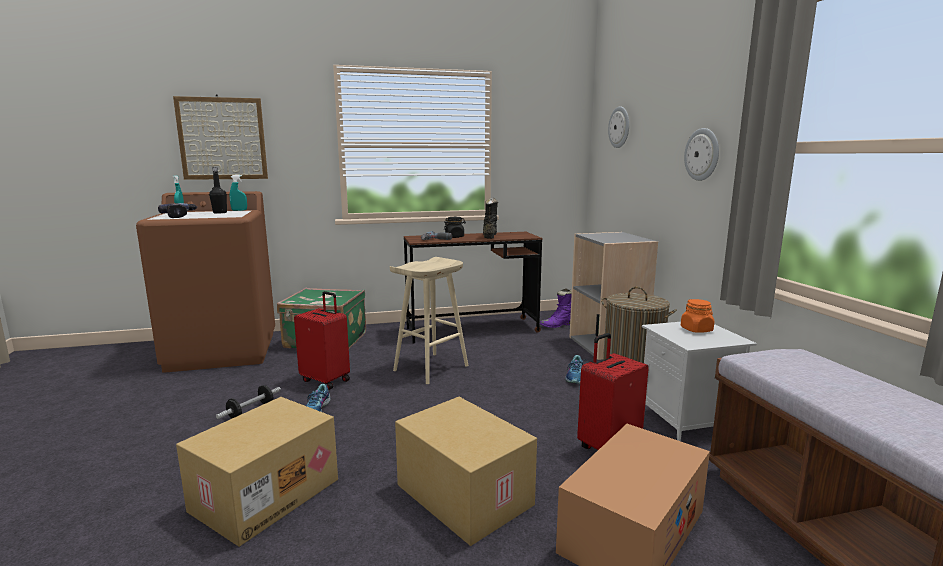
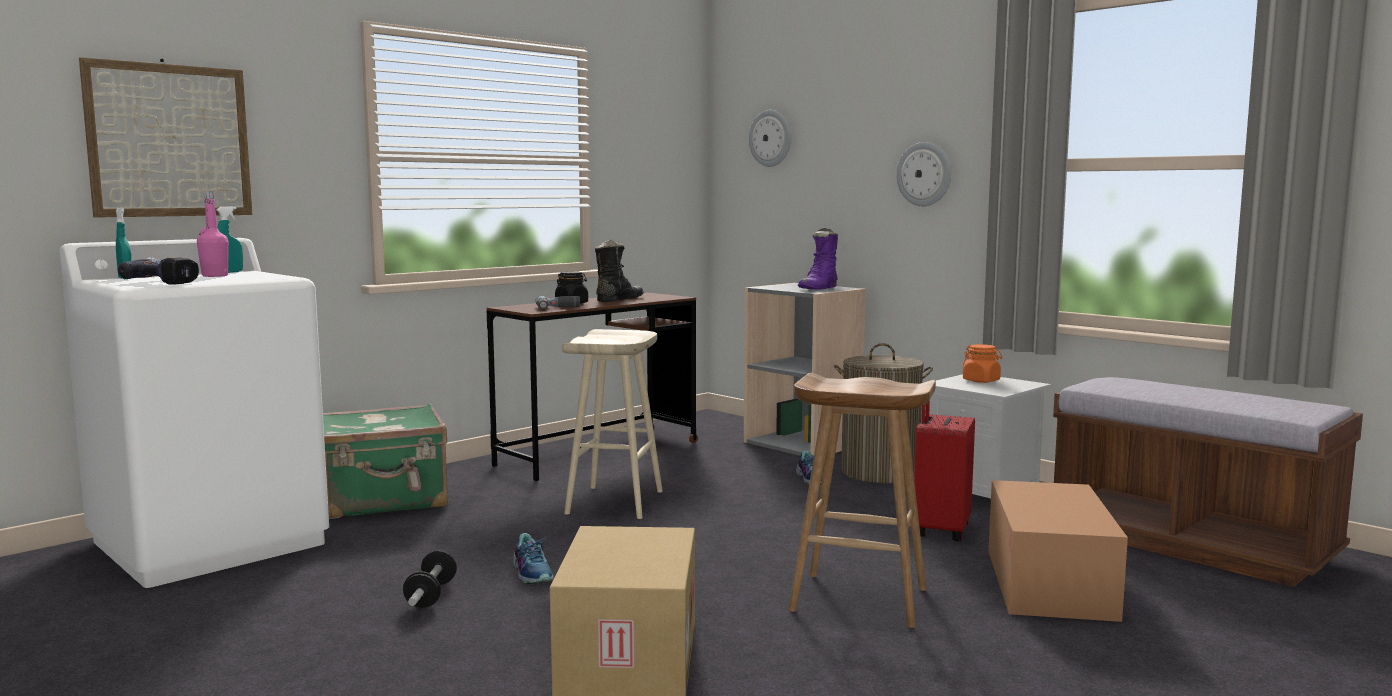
camera: 30 degrees left, 5 degrees down
brown washing machine [136,191,275,373] -> white washing machine [60,238,329,588]
black bottle [209,167,227,214] -> pink bottle [197,192,229,277]
red suitcase [294,291,350,390] -> none
cardboard box [395,397,537,546] -> brown stool [789,373,936,628]
black boot [483,198,498,239] -> black boot turned 60 degrees clockwise [595,240,644,302]
purple boot [540,288,572,328] -> purple boot moved to [798,227,838,289]

